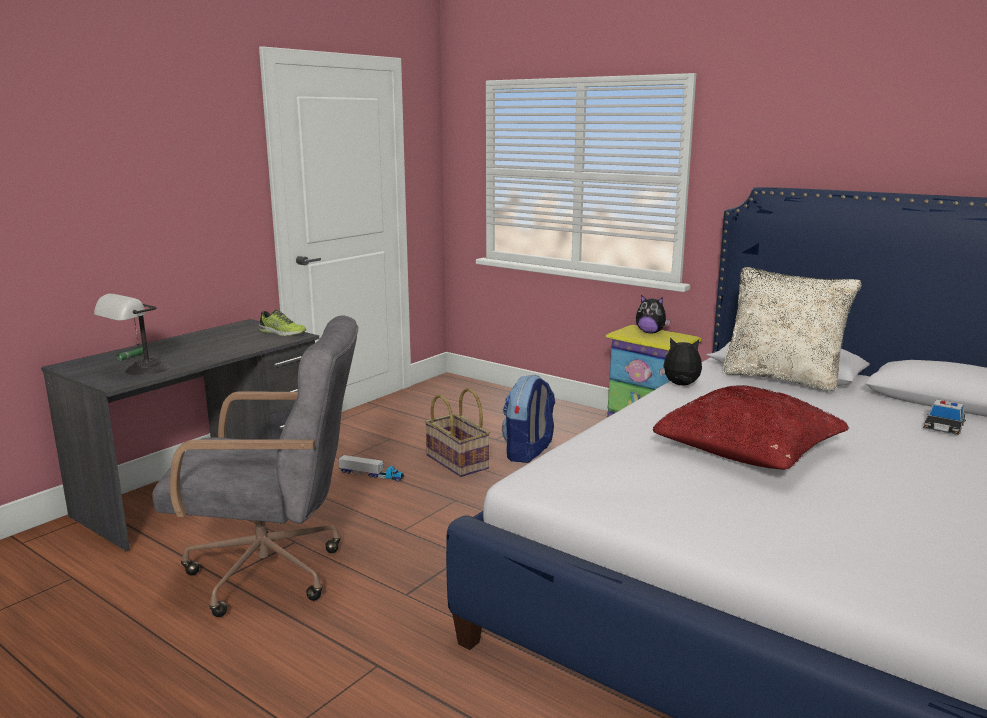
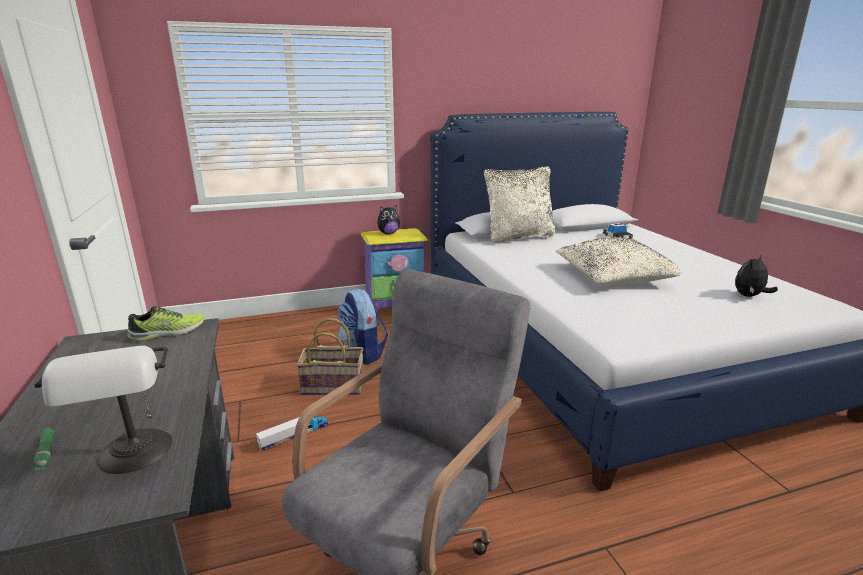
camera: 55 degrees left, 5 degrees up
red pillow [653,385,848,470] -> beige pillow [556,237,682,285]
plush toy [659,338,702,385] -> plush toy moved to [735,255,778,297]

